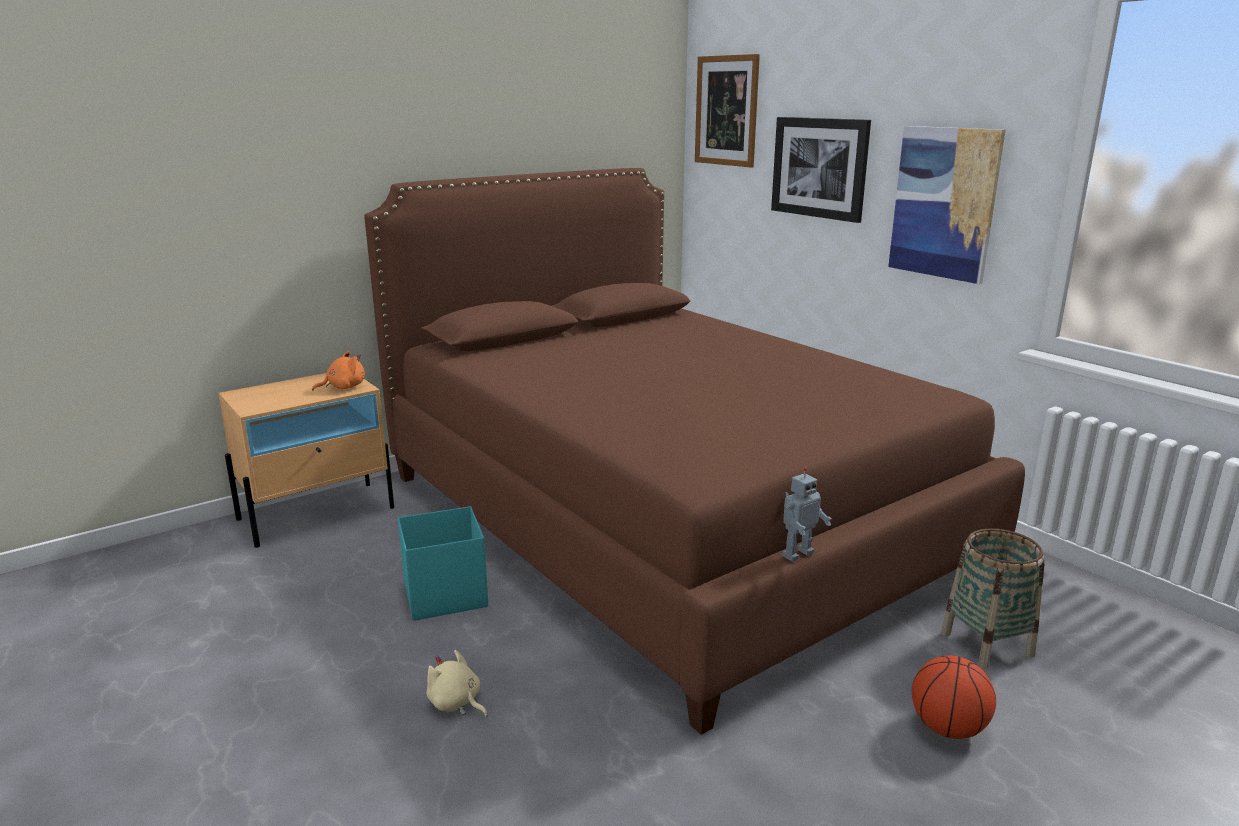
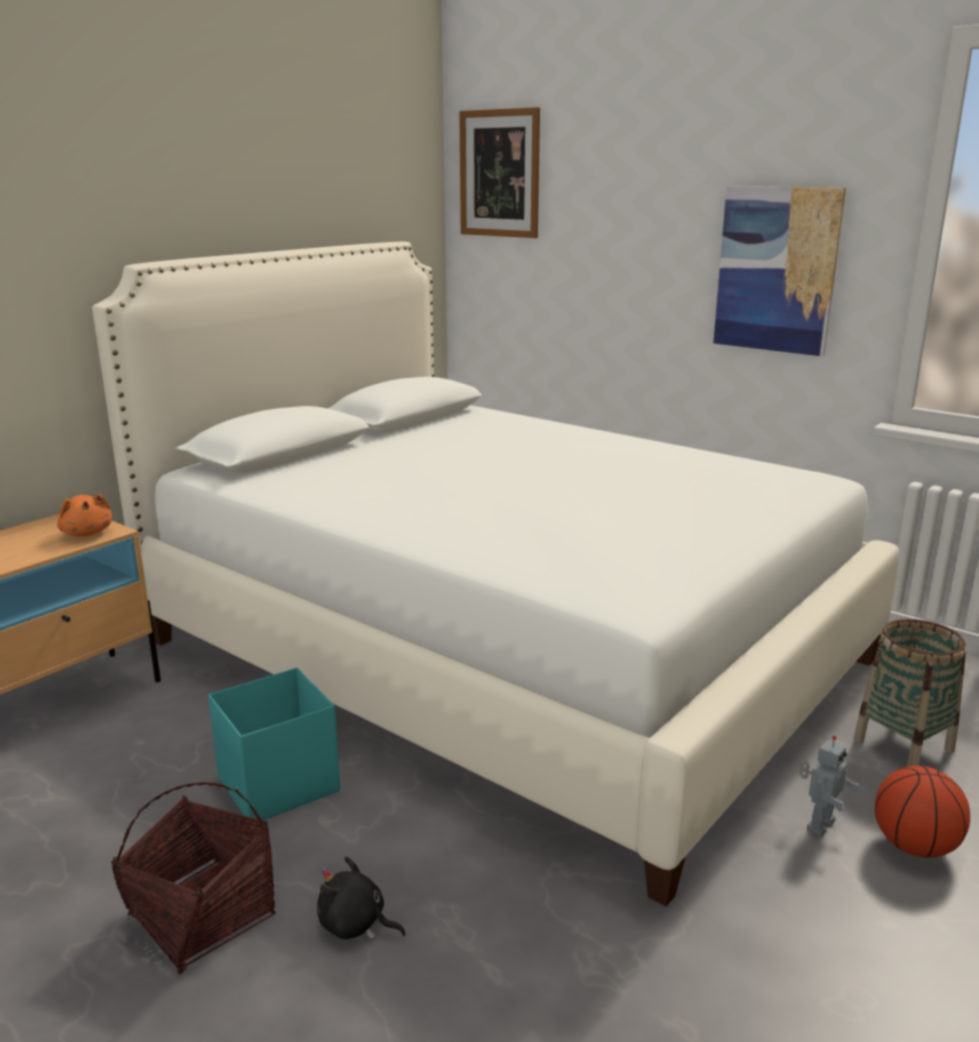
camera: 15 degrees left, 0 degrees up
orange plush toy [312,351,365,391] -> orange plush toy turned 105 degrees clockwise [57,494,112,537]
brown bed [364,168,1025,735] -> white bed [92,242,899,907]
beige plush toy [426,650,487,717] -> black plush toy [317,857,406,940]
picture [771,117,871,223] -> none
toy robot [782,467,832,562] -> toy robot moved to [800,735,860,837]
none -> basket [111,783,276,974]

